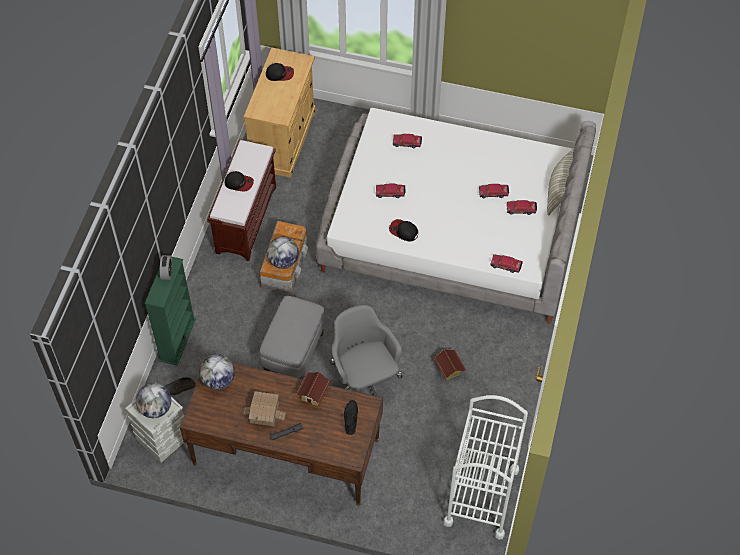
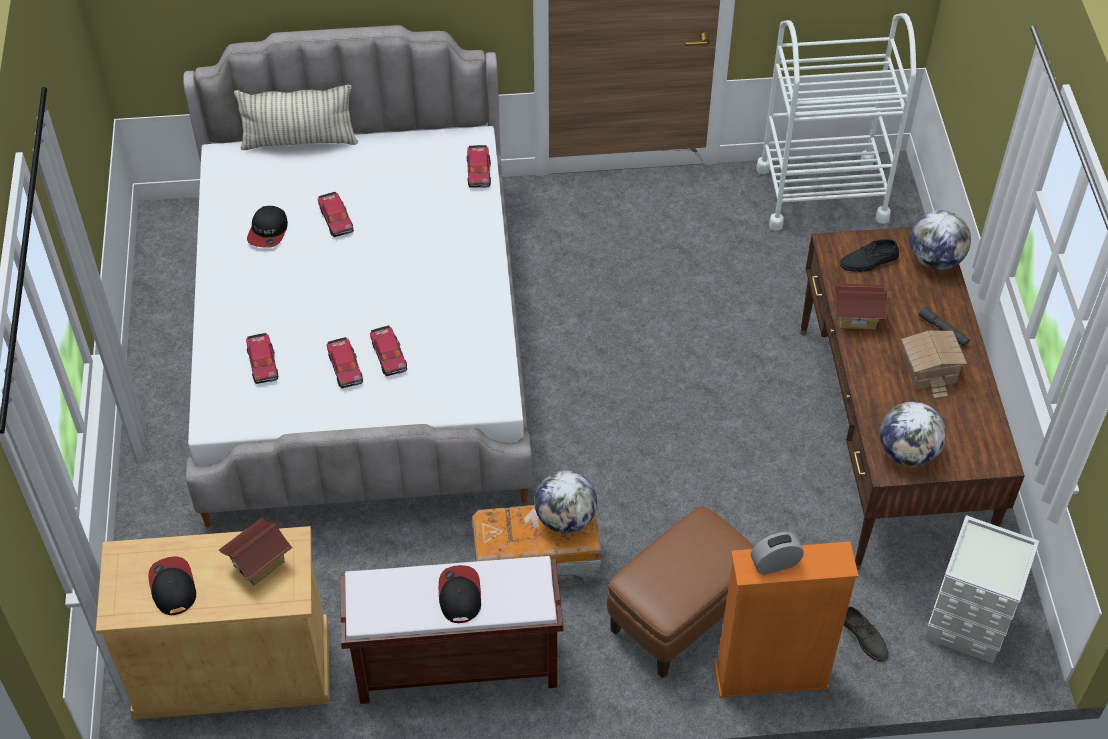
camera: 110 degrees left, 5 degrees down
globe [136,383,171,418] -> globe moved to [910,210,971,270]
green bookcase [145,256,196,366] -> orange bookcase [714,541,858,698]
grey ottoman [259,296,325,379] -> none
grey office chair [329,305,404,396] -> none
cap [389,219,418,242] -> cap moved to [247,206,288,248]
toy house [433,349,466,381] -> toy house moved to [219,518,293,586]
toy car [507,200,537,215] -> toy car moved to [327,337,363,388]
none -> brown ottoman [607,506,754,678]

